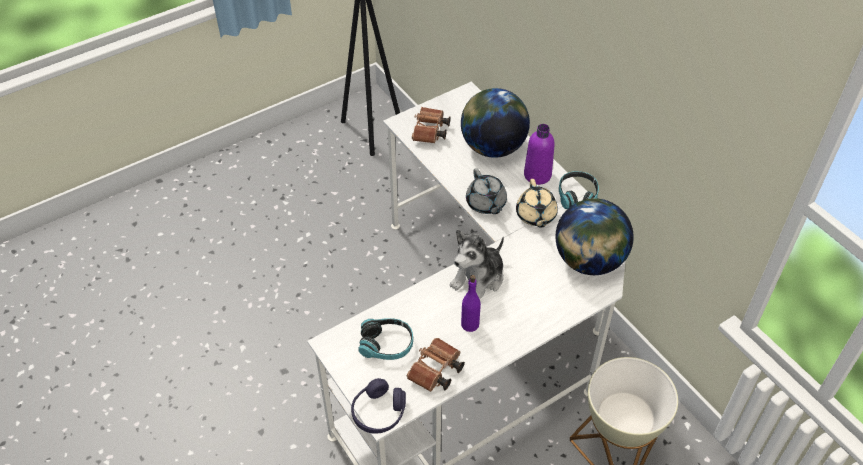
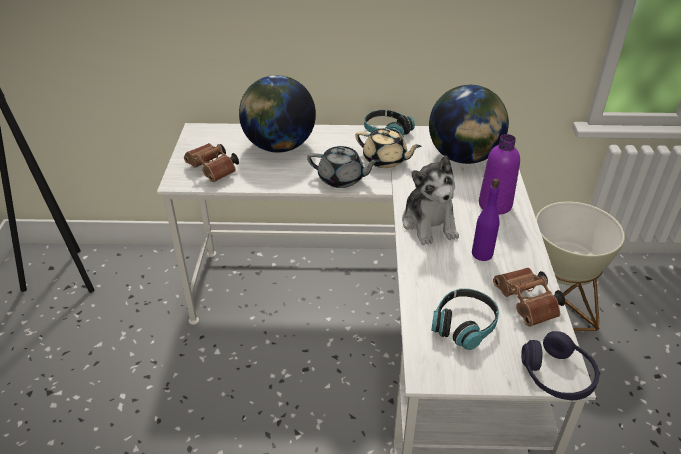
camera: 55 degrees left, 10 degrees down
purple bottle [524,124,555,185] -> purple bottle moved to [479,134,520,215]

